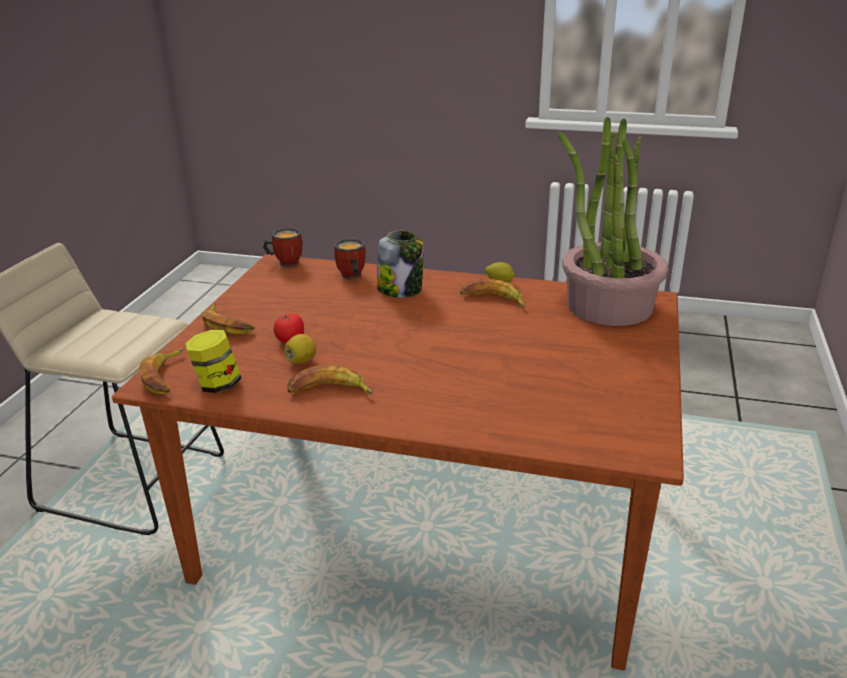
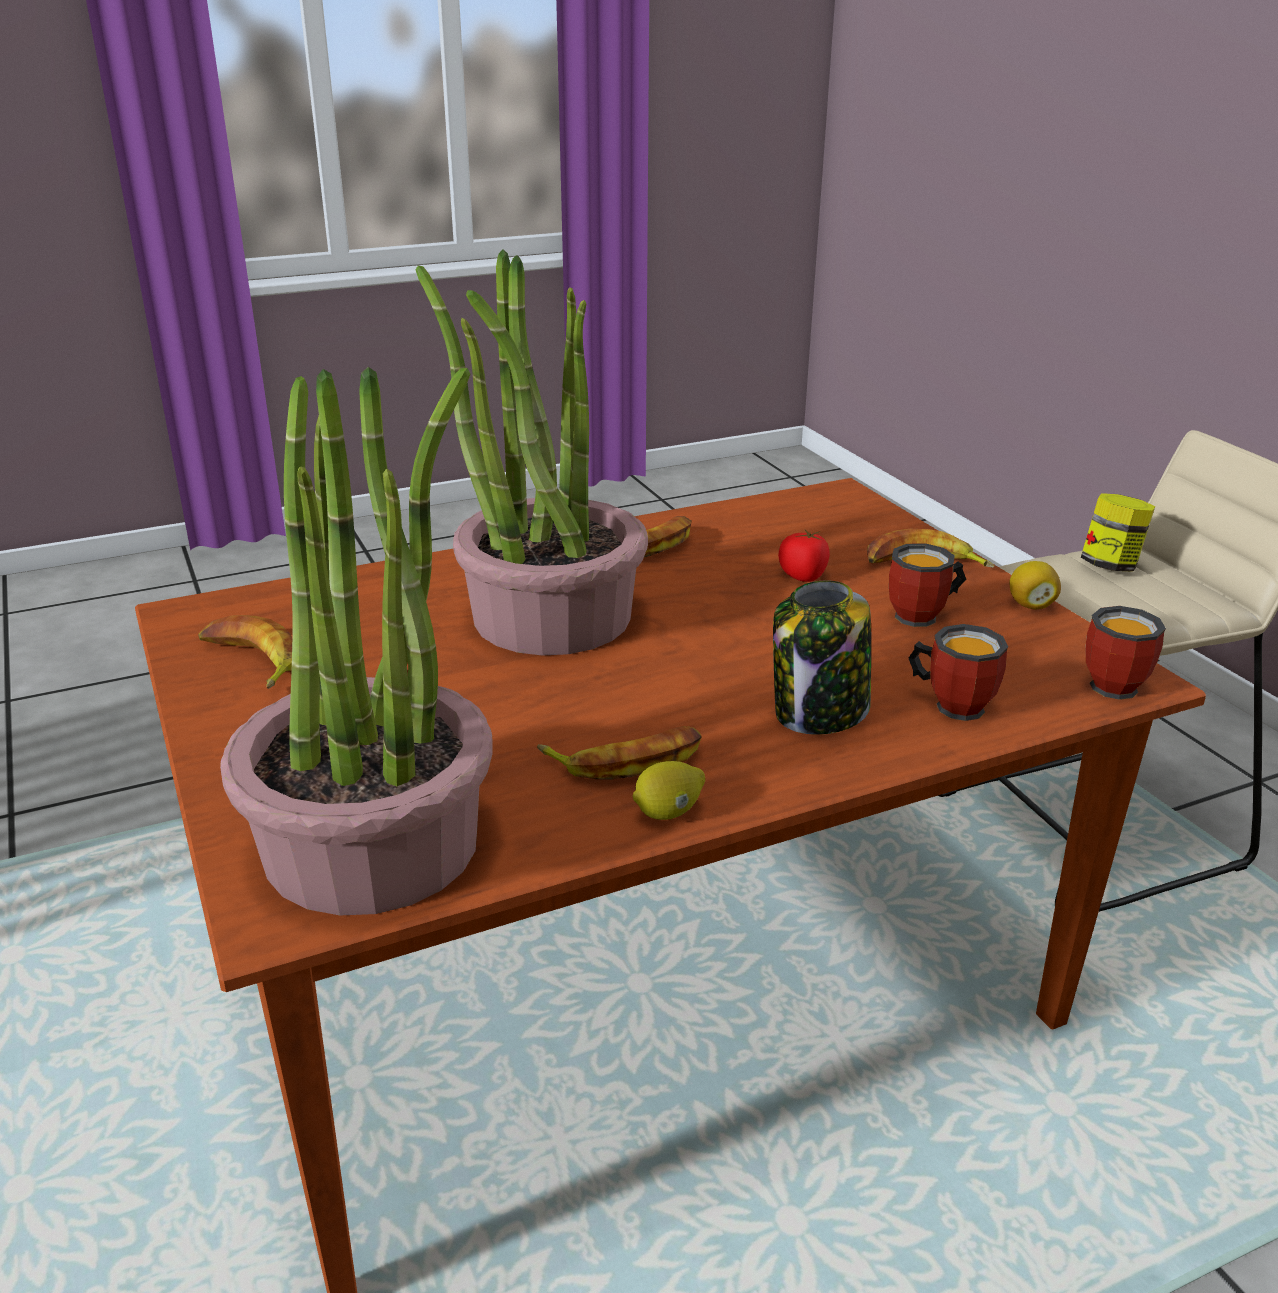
camera: 140 degrees right, 0 degrees up
banana [139,349,185,394] -> banana moved to [198,616,292,689]
jar [185,330,241,393] -> jar moved to [1081,493,1155,572]
lemon [284,334,316,364] -> lemon moved to [1010,561,1061,609]
none -> potted plant [416,249,648,655]
none -> mug [889,543,966,627]

